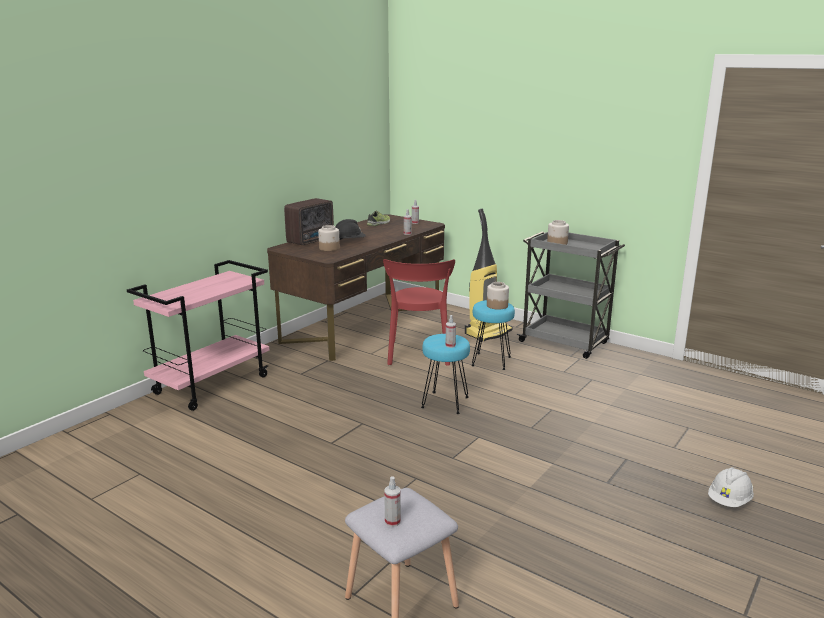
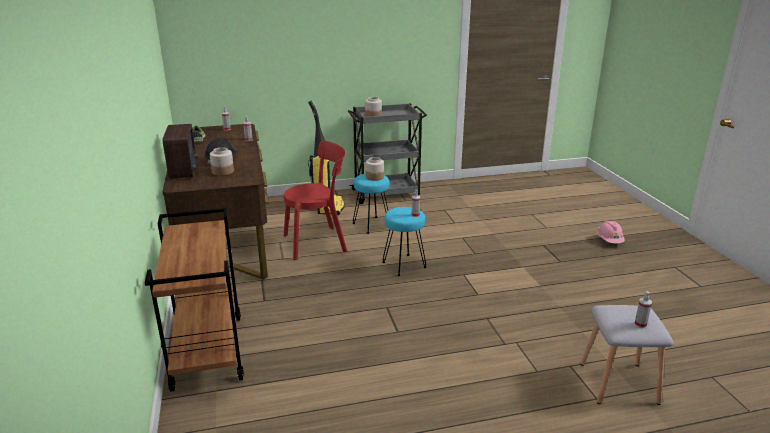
camera: 50 degrees left, 5 degrees up
pink cart [127,260,269,411] -> brown cart [145,208,244,392]
red chair [383,259,455,366] -> red chair turned 60 degrees counterclockwise [284,141,348,260]
white hard hat [708,467,754,507] -> pink hard hat [597,221,625,244]

